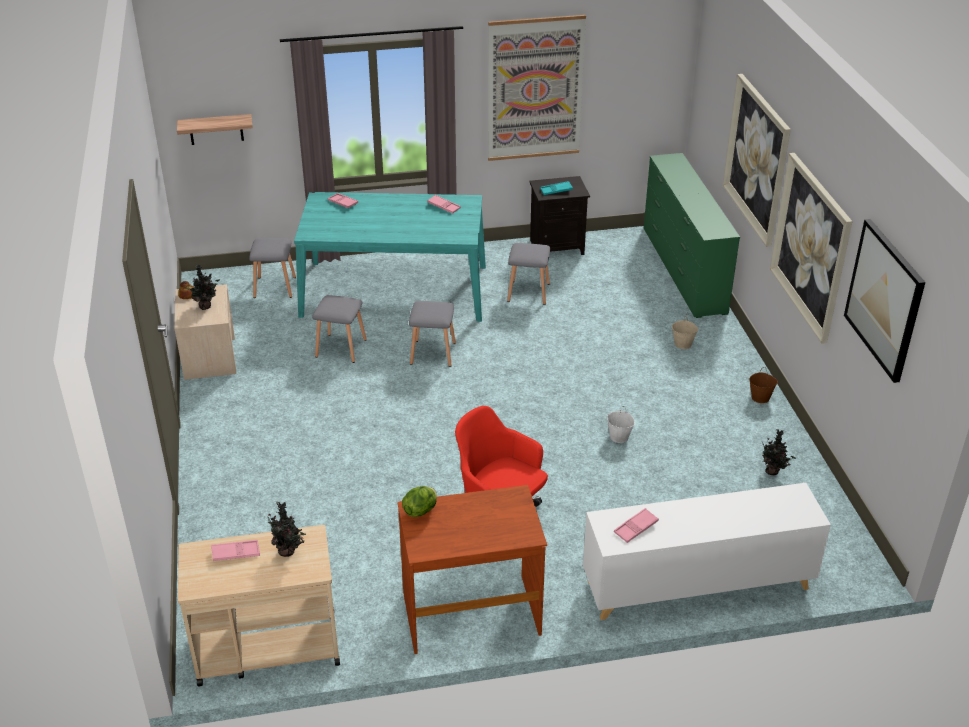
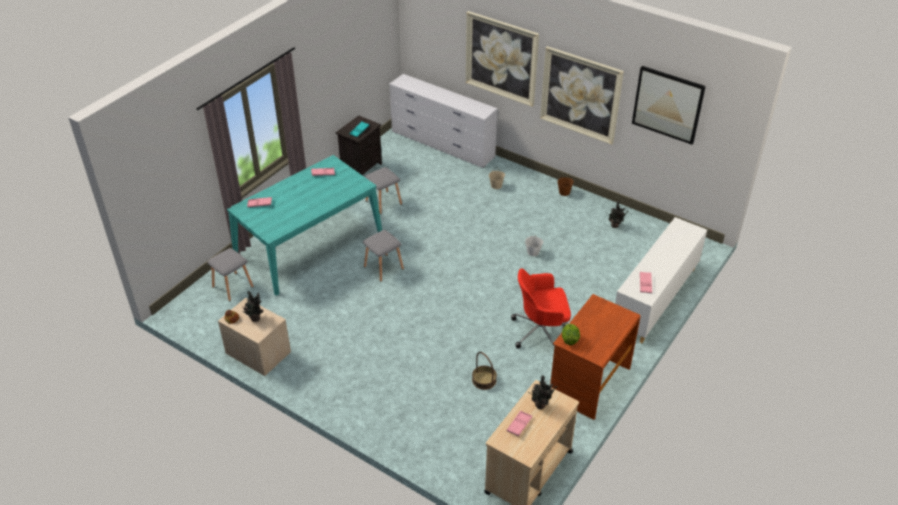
camera: 45 degrees left, 5 degrees up
shelf [177,114,253,145] -> none
grey stool [312,295,367,363] -> none
picture [488,15,586,161] -> none
green dresser [644,153,740,318] -> white dresser [389,74,498,168]
none -> basket [472,352,497,390]

